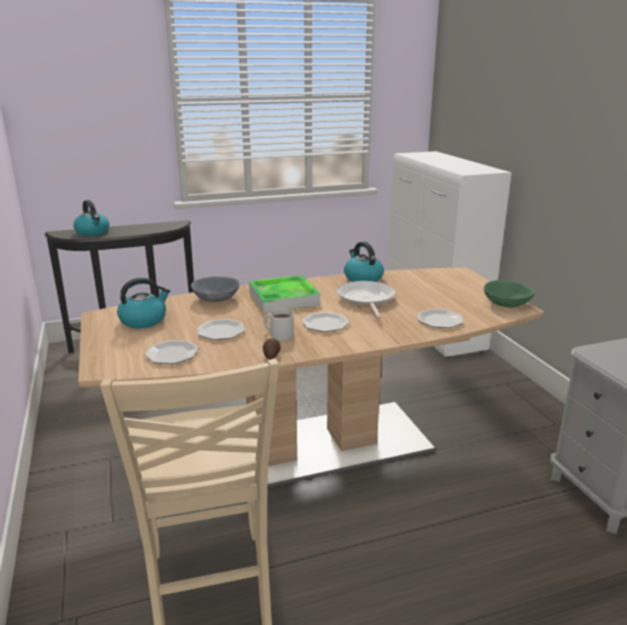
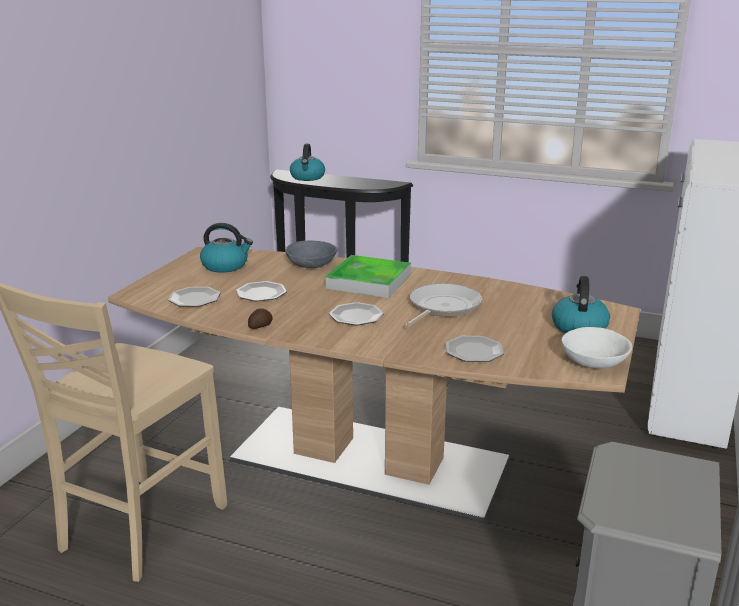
camera: 40 degrees right, 0 degrees up
white mug [263,309,294,340] -> none
kettle [344,242,384,282] -> kettle moved to [552,276,610,333]
green bowl [484,280,535,307] -> white bowl [561,327,632,368]

